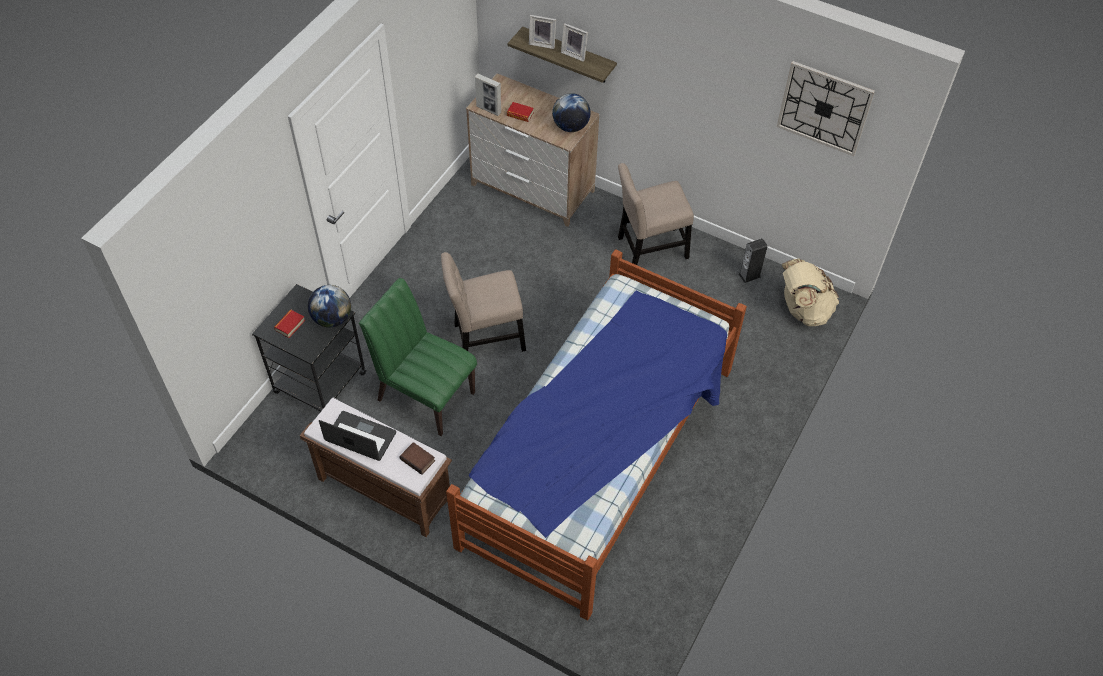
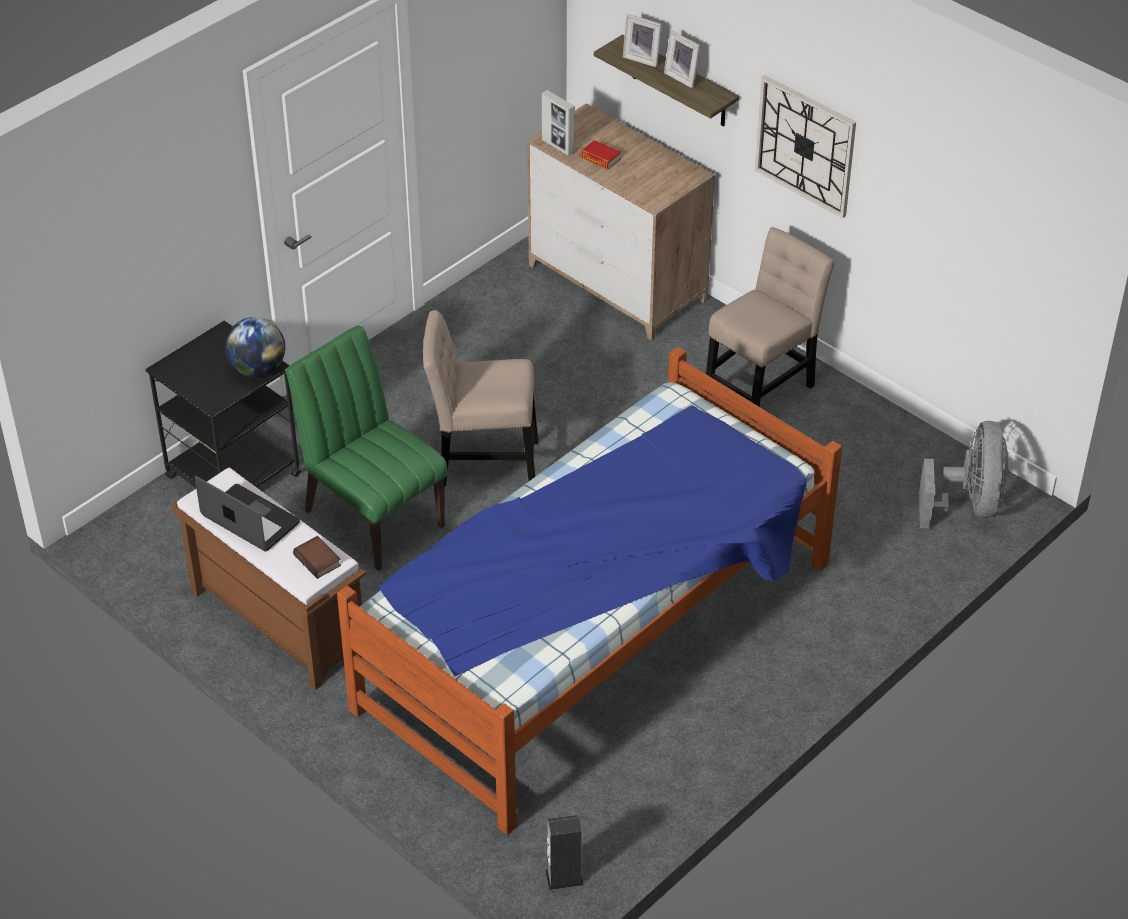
camera: 15 degrees right, 10 degrees down
book [274,310,305,338] -> none
globe [552,93,590,132] -> none
beige chair [618,163,694,265] -> beige chair turned 135 degrees clockwise [704,227,835,423]
speaker [739,238,768,283] -> speaker moved to [545,815,584,890]
wall clock [777,61,875,156] -> wall clock moved to [755,75,856,218]
beige backpack [782,258,839,326] -> grey fan [919,421,1009,529]

